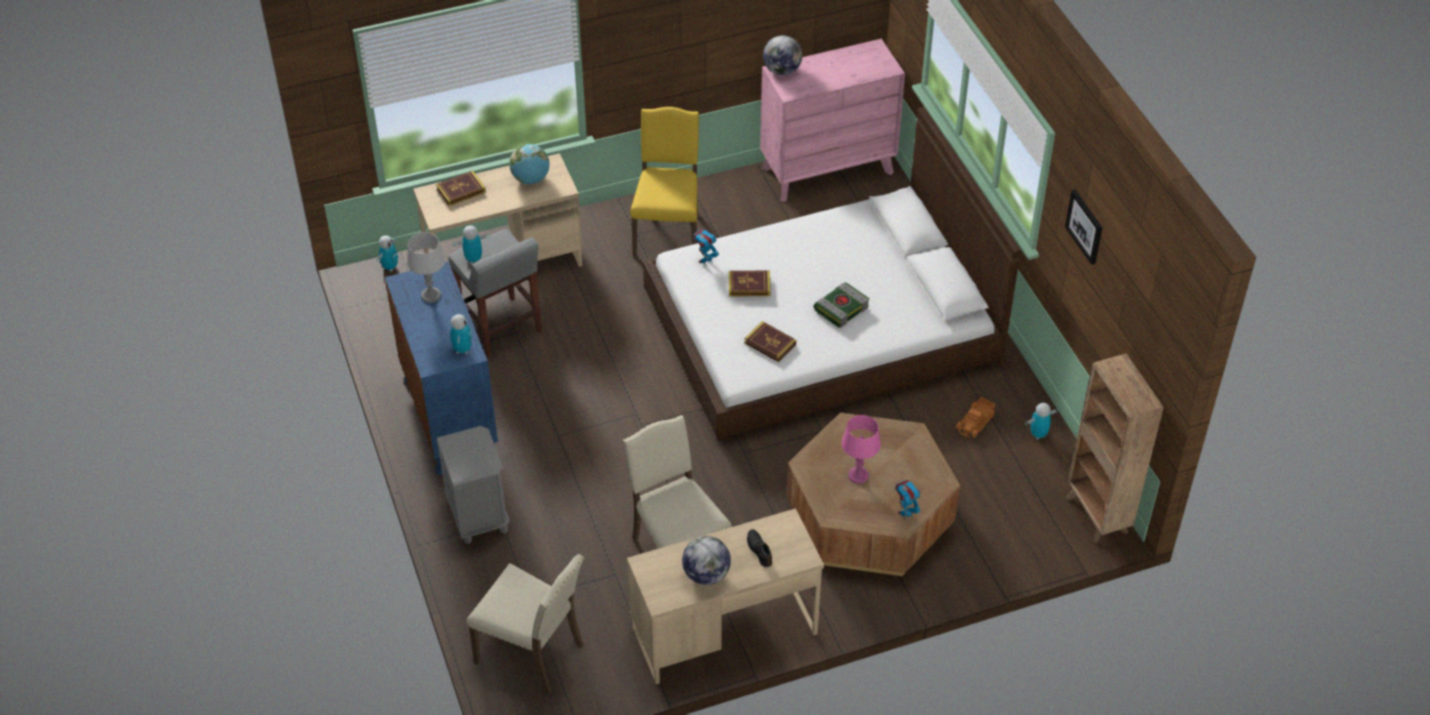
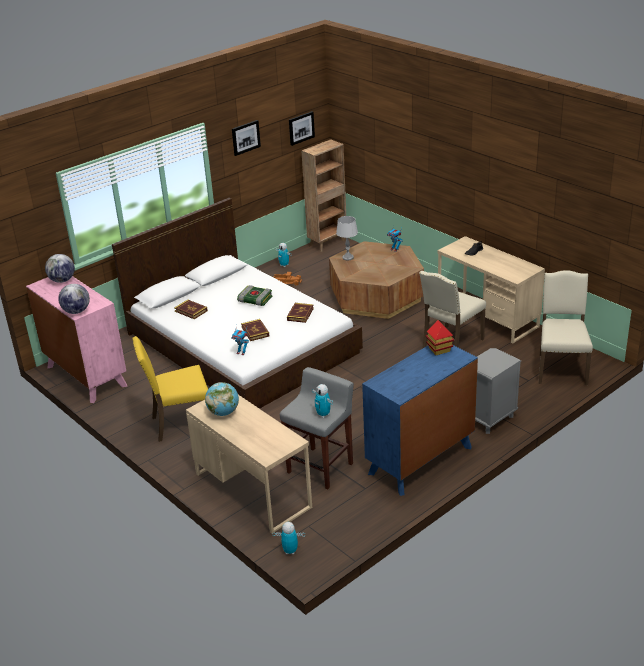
camera: 110 degrees left, 15 degrees down
grey table lamp [407,232,445,303] -> grey table lamp moved to [336,216,358,260]
book [436,171,486,206] -> book moved to [174,300,208,319]
toy robot [450,314,472,354] -> toy house [426,320,454,355]
globe [682,536,731,585] -> globe moved to [45,254,75,283]
pink table lamp [842,415,881,484] -> none
none -> picture [289,111,315,146]

